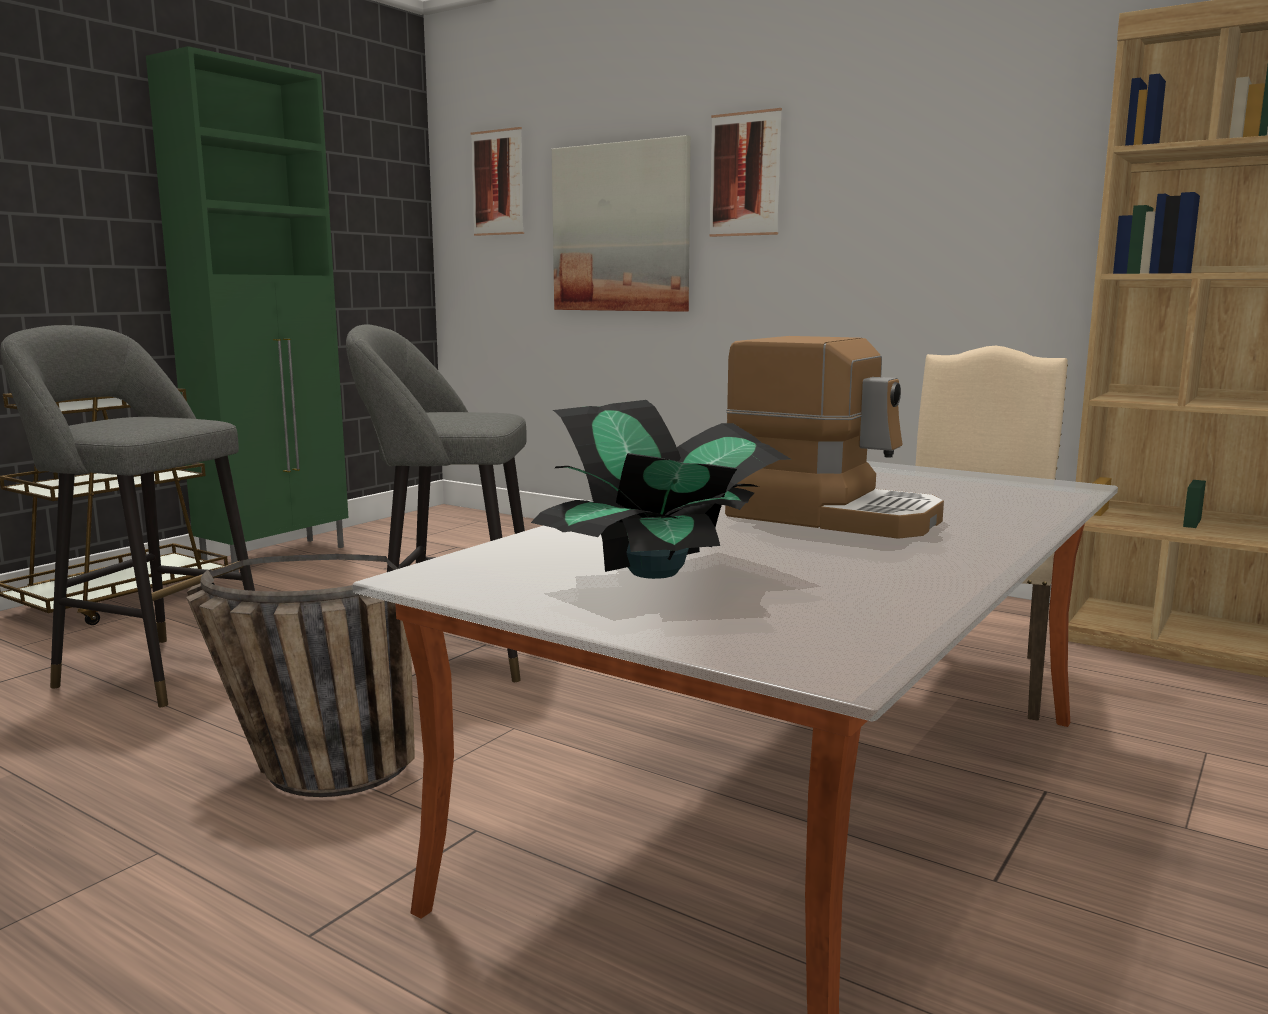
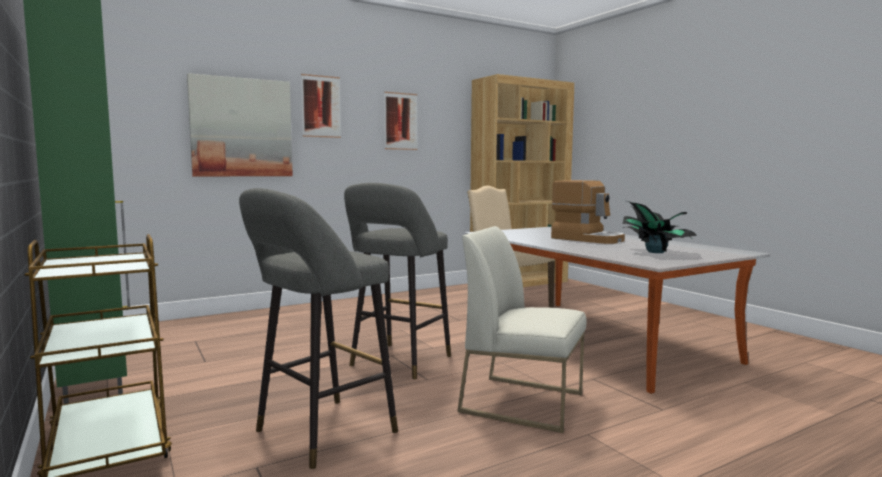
camera: 65 degrees left, 5 degrees down
basket [186,554,415,797] -> white chair [457,226,586,433]
picture [471,127,524,236] -> picture moved to [384,92,418,150]
coffee machine [725,336,944,539] -> coffee machine turned 75 degrees clockwise [551,180,625,244]

